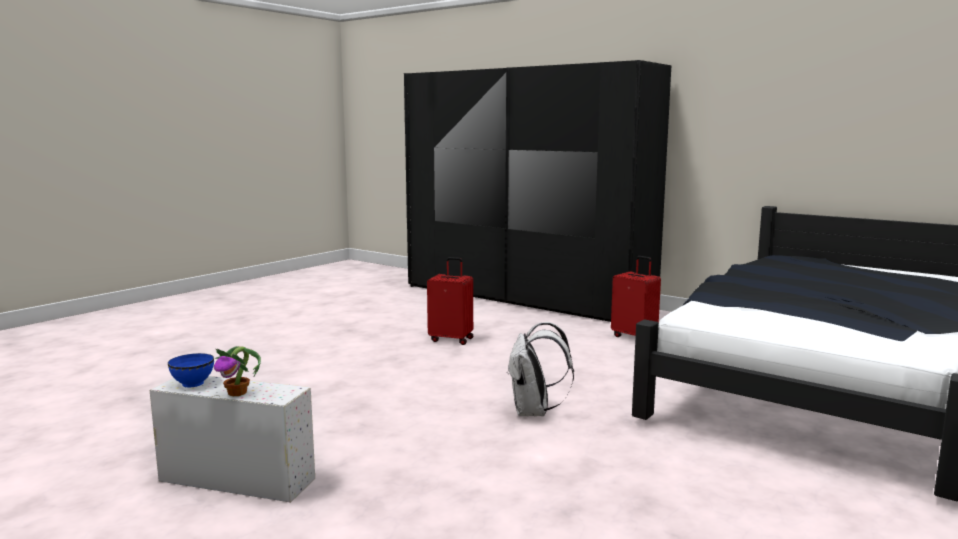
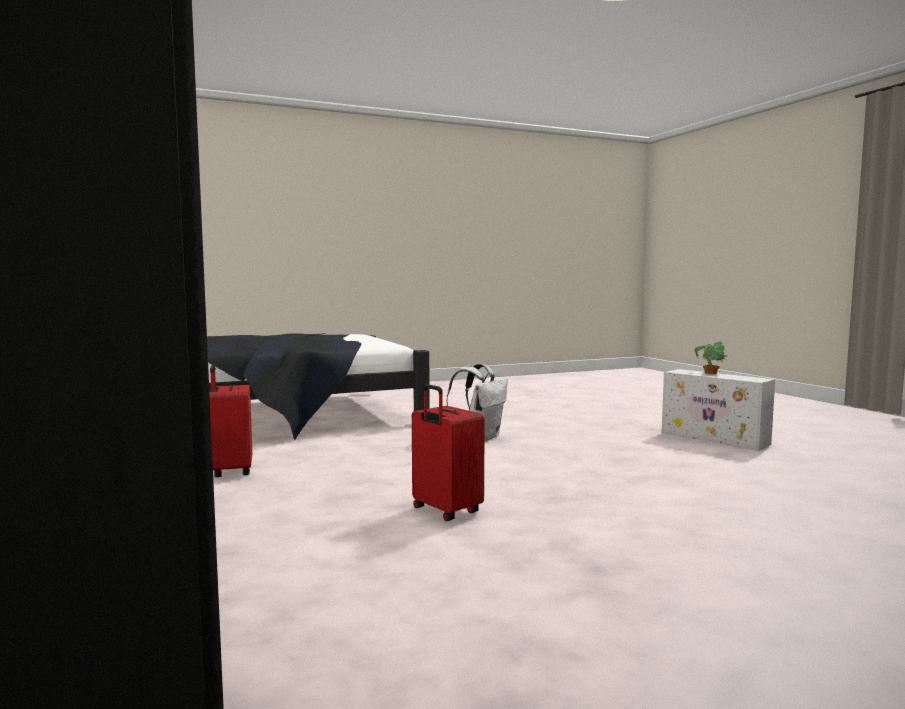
camera: 150 degrees left, 5 degrees down
blue bowl [168,353,214,387] -> none

